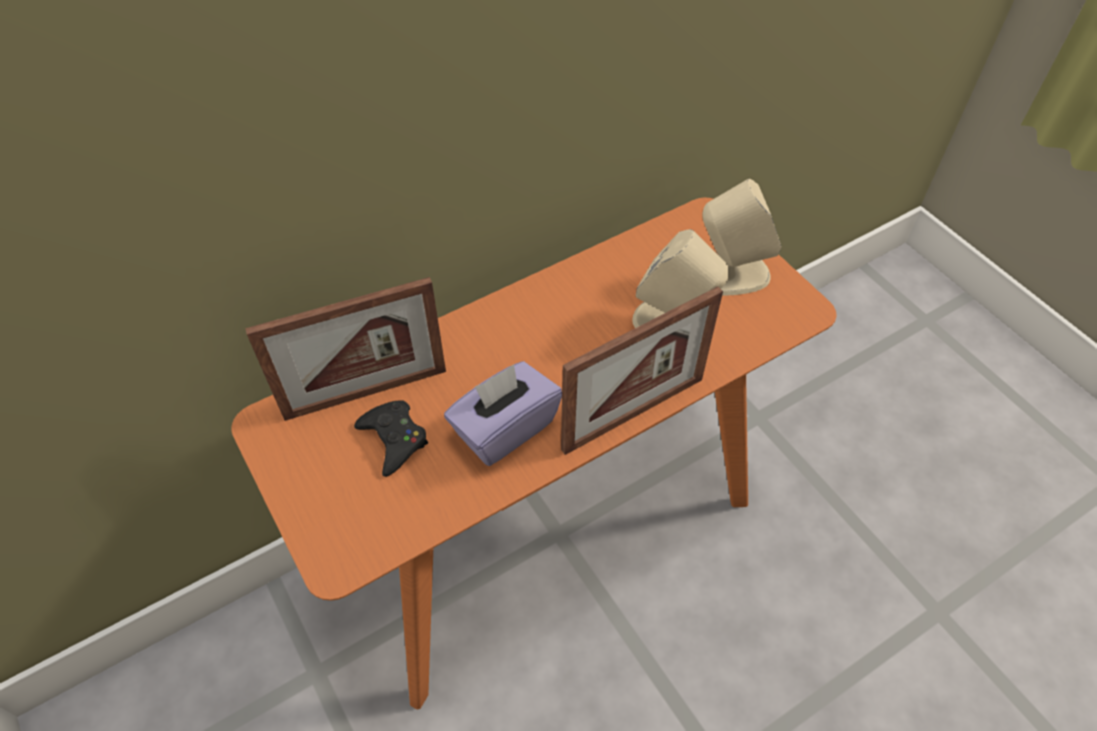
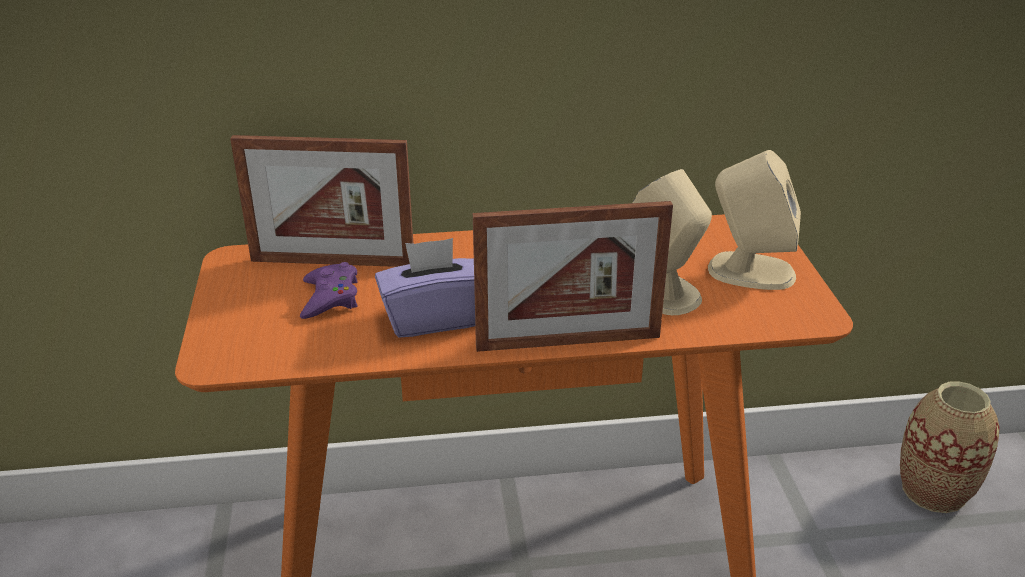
camera: 25 degrees right, 20 degrees down
black game controller [354,400,428,477] -> purple game controller [300,262,358,319]
none -> vase [900,381,1000,513]

